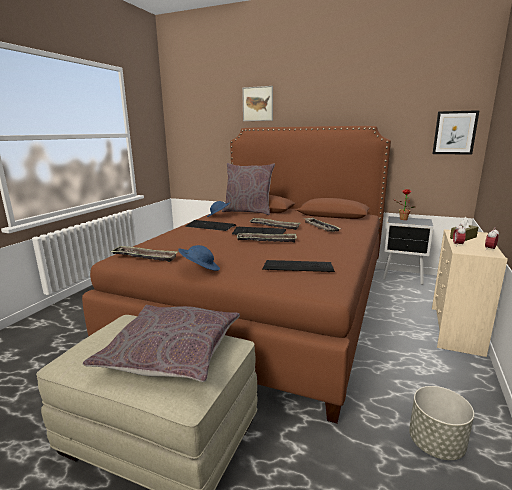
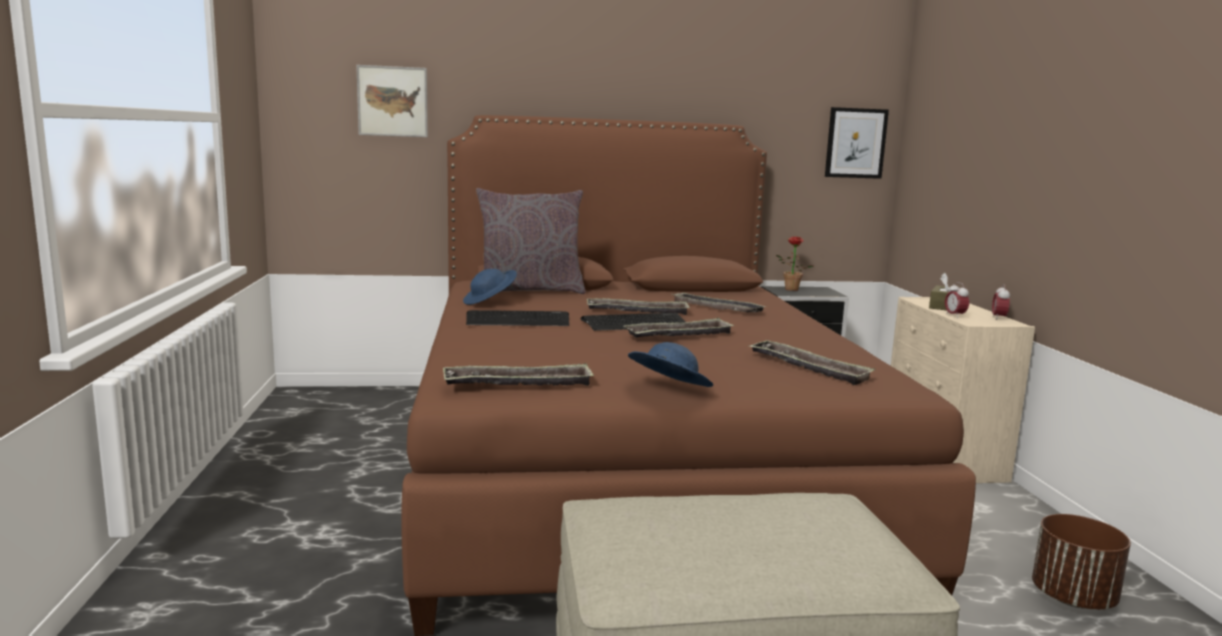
camera: 30 degrees left, 5 degrees down
grey pillow [83,305,240,382] -> none
picture [242,86,273,121] -> picture moved to [356,65,428,137]
keyboard [263,260,335,272] -> tray [750,340,875,385]
grey planter [409,386,474,460] -> brown planter [1032,514,1131,610]

